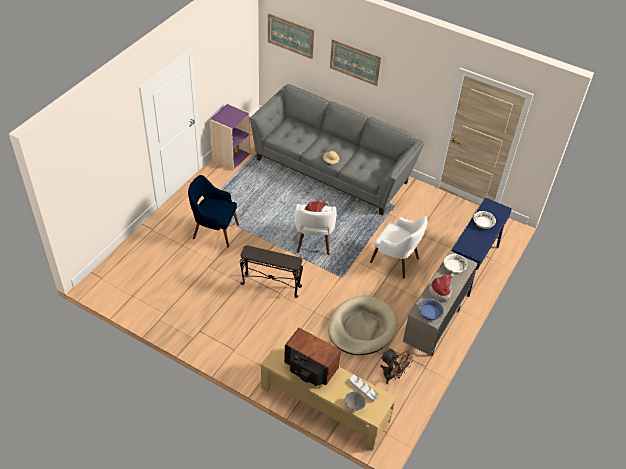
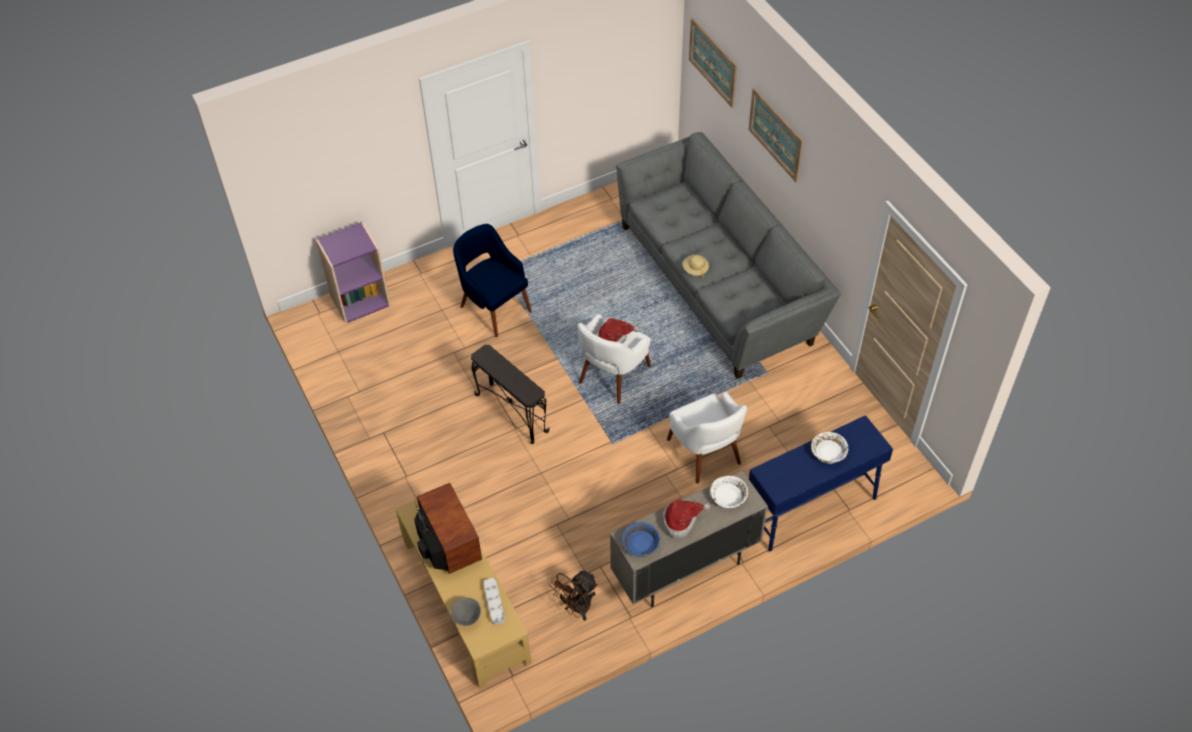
camera: 35 degrees right, 5 degrees up
purple bookcase [209,103,250,170] -> purple bookcase moved to [316,222,391,324]
beige dog bed [328,296,397,355] -> none
brown fan [380,349,413,384] -> brown fan turned 60 degrees clockwise [549,570,598,621]

